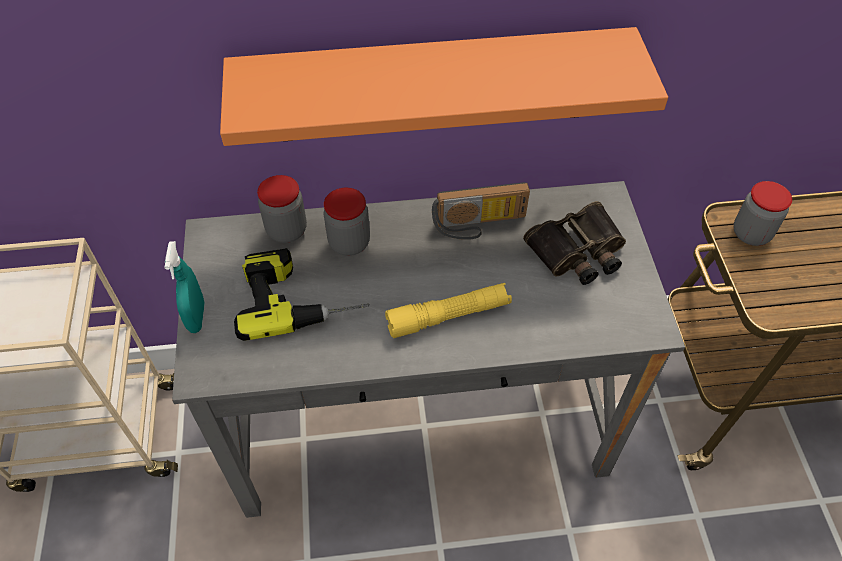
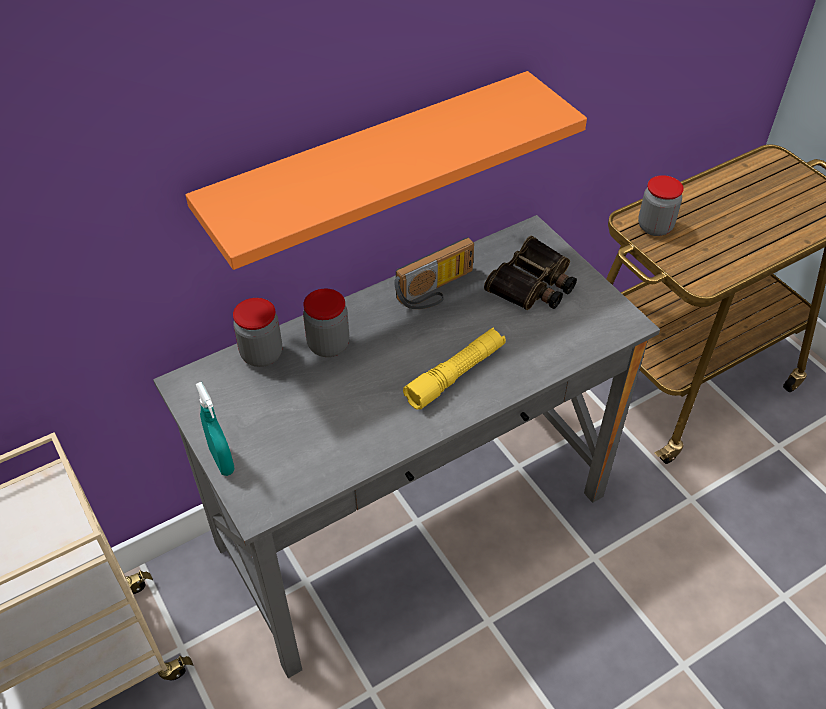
camera: 25 degrees left, 5 degrees down
power drill [234,248,370,341] -> none

